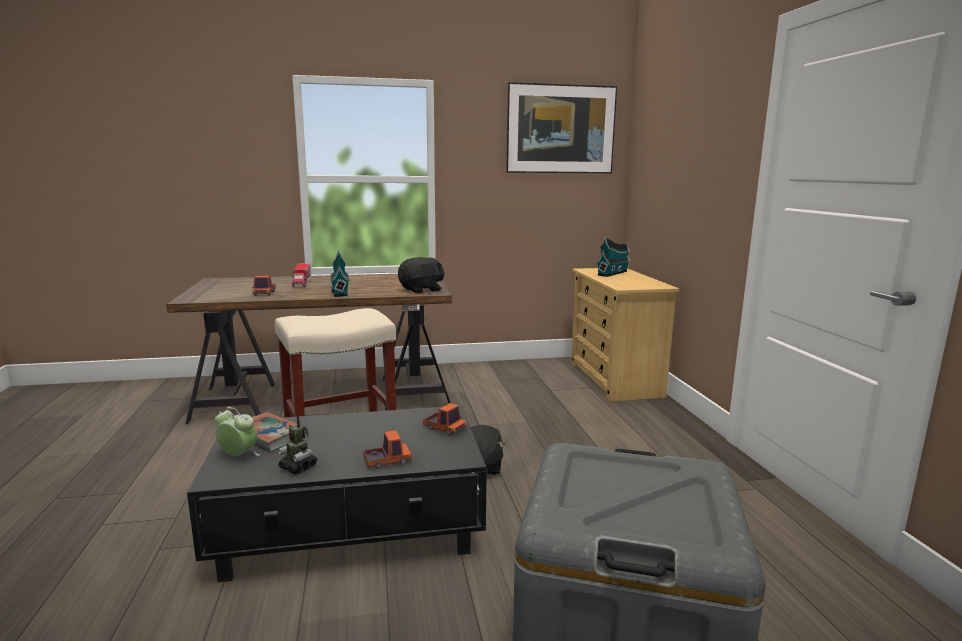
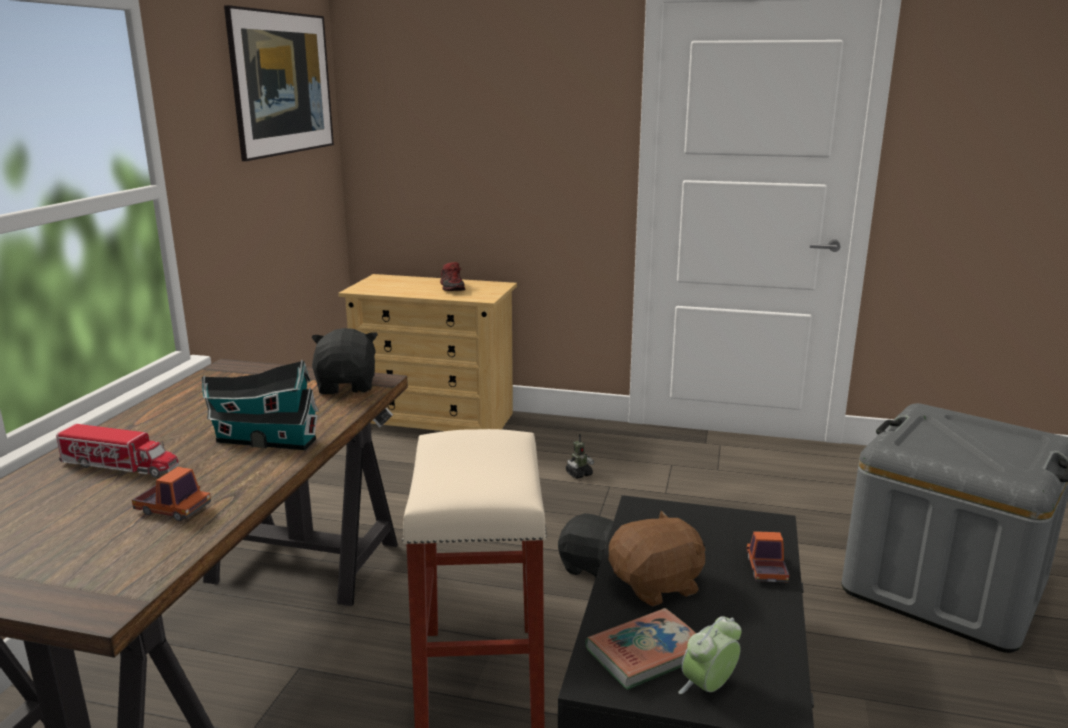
camera: 65 degrees left, 5 degrees up
toy robot [278,416,317,474] -> toy robot moved to [566,434,594,479]
toy truck [423,403,467,436] -> none
toy house [596,237,630,277] -> none
none -> shoe [440,262,465,291]
none -> brown plush toy [609,511,706,607]

